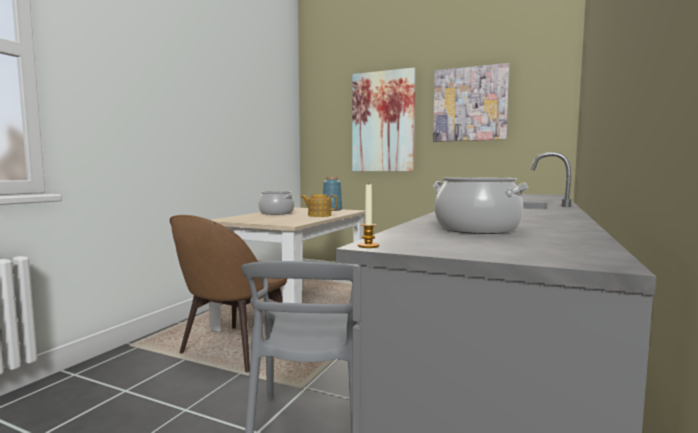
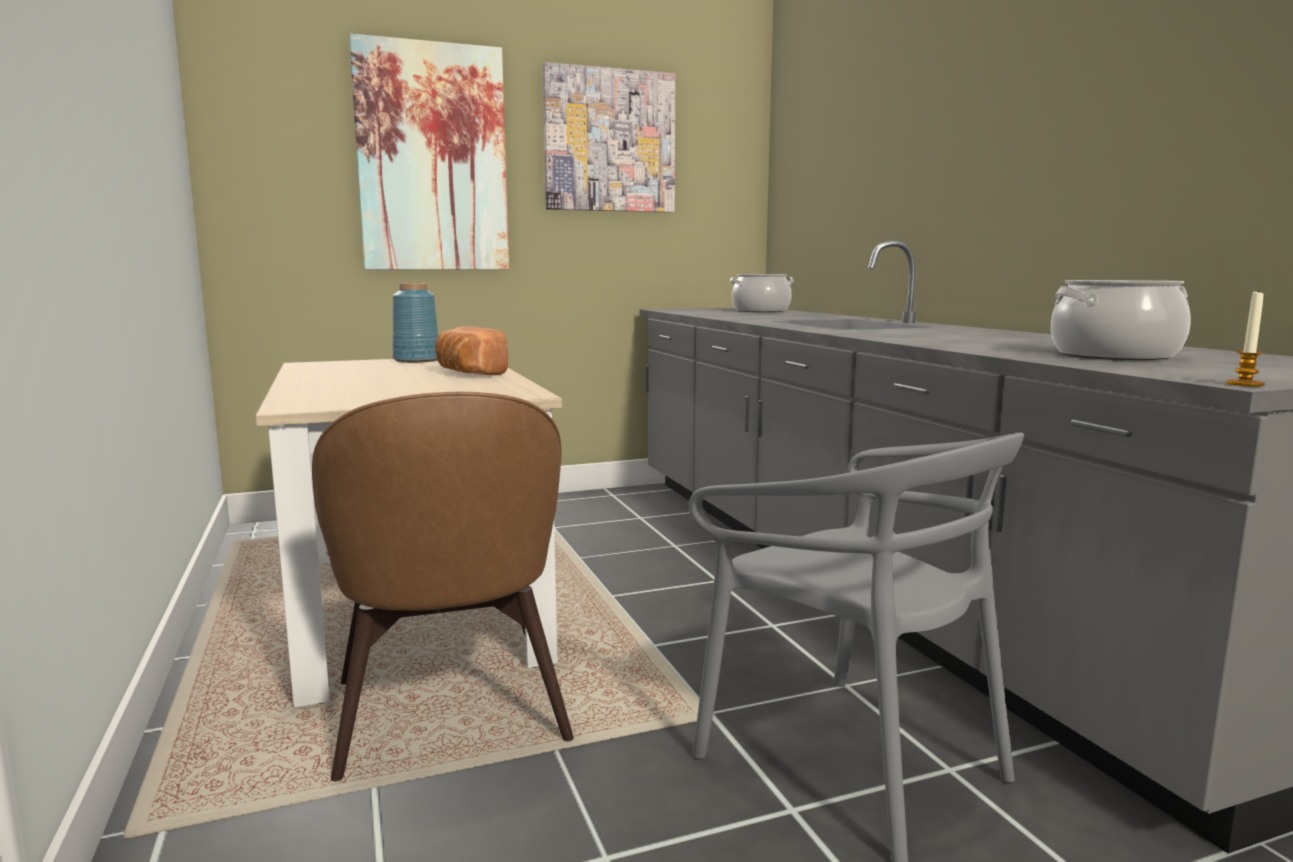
camera: 45 degrees left, 5 degrees up
cooking pot [258,191,294,215] -> cooking pot moved to [730,274,794,312]
teapot [301,194,337,217] -> bread [435,326,508,375]

